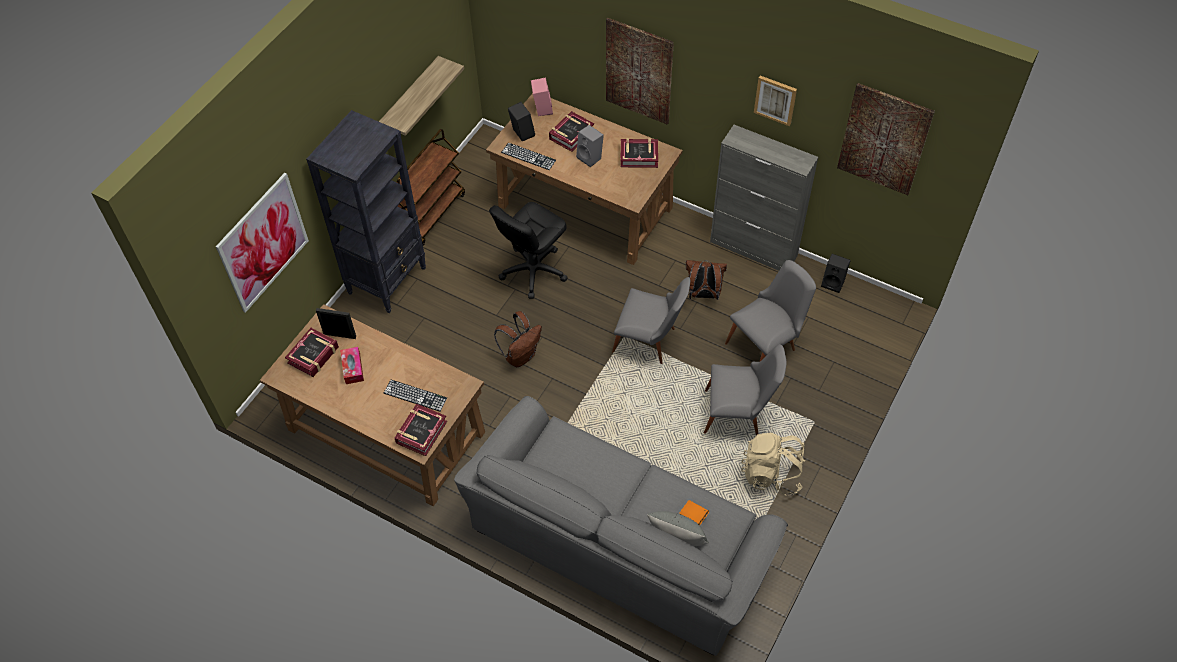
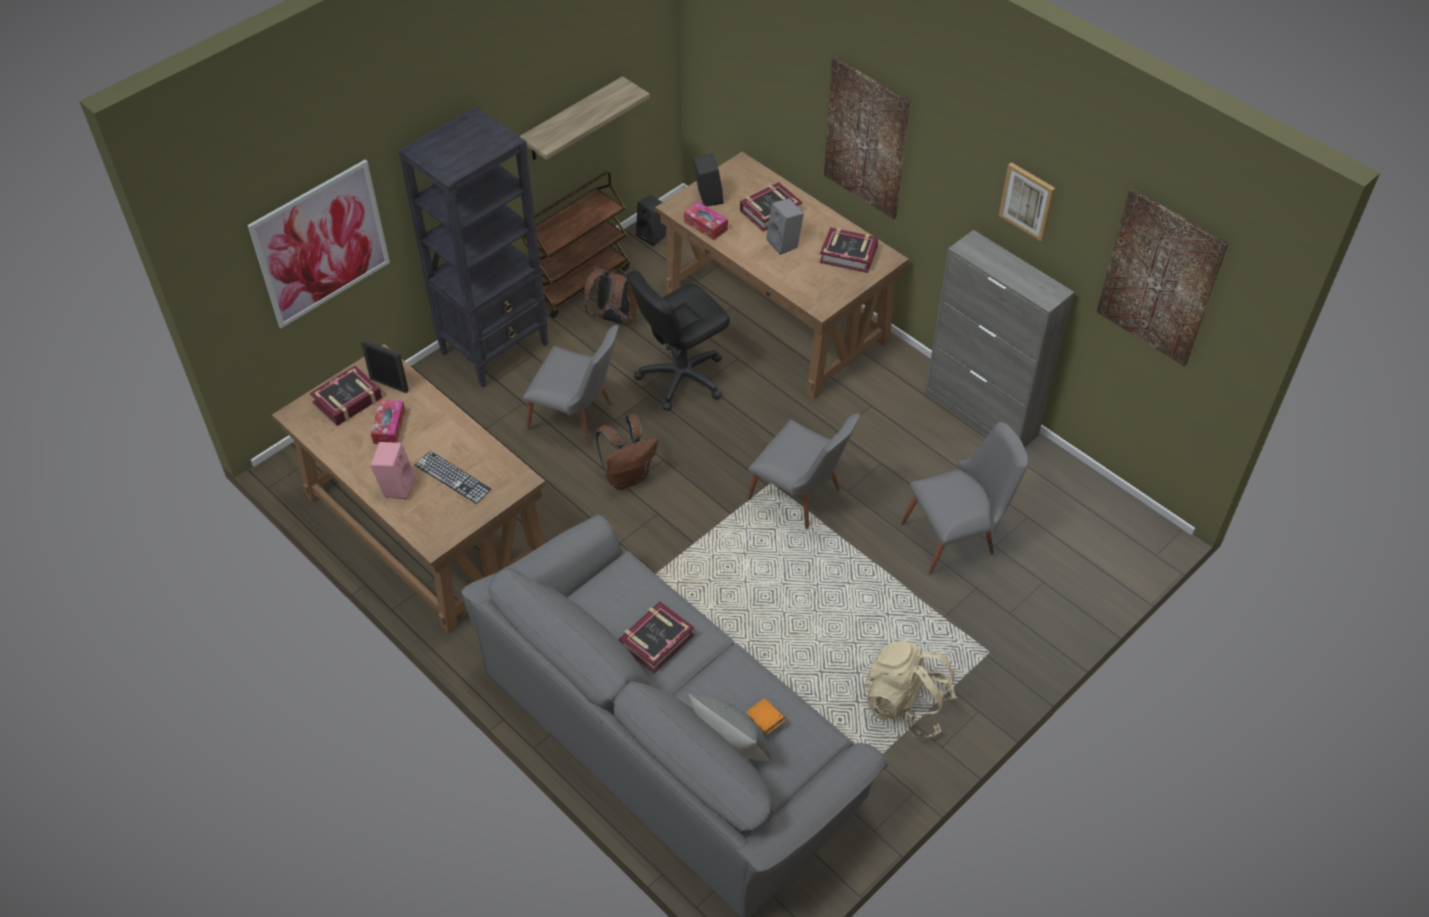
camera: 15 degrees right, 5 degrees down
book [395,404,447,456] -> book moved to [619,601,694,673]
keyboard [501,143,556,170] -> tissue box [684,202,728,240]
pink speaker [531,77,553,116] -> pink speaker moved to [370,442,415,500]
brown backpack [686,260,727,300] -> brown backpack moved to [584,266,637,325]
grey chair [704,344,787,435] -> grey chair moved to [523,325,618,446]
black speaker [821,254,851,293] -> black speaker moved to [636,195,666,246]

